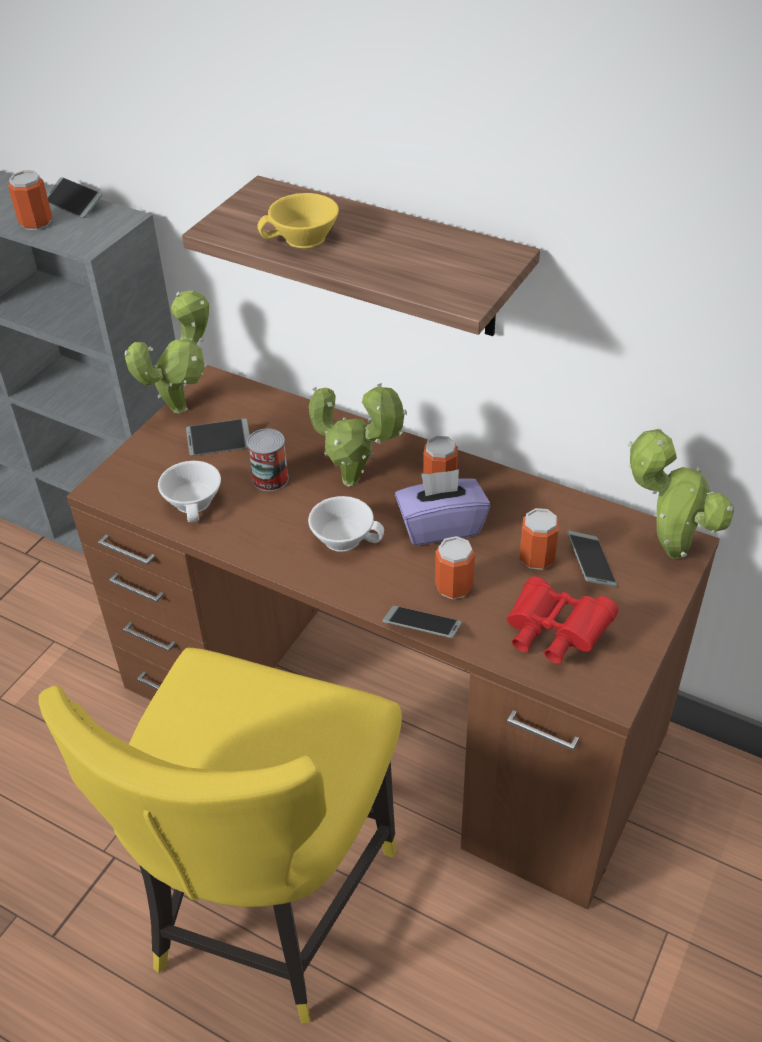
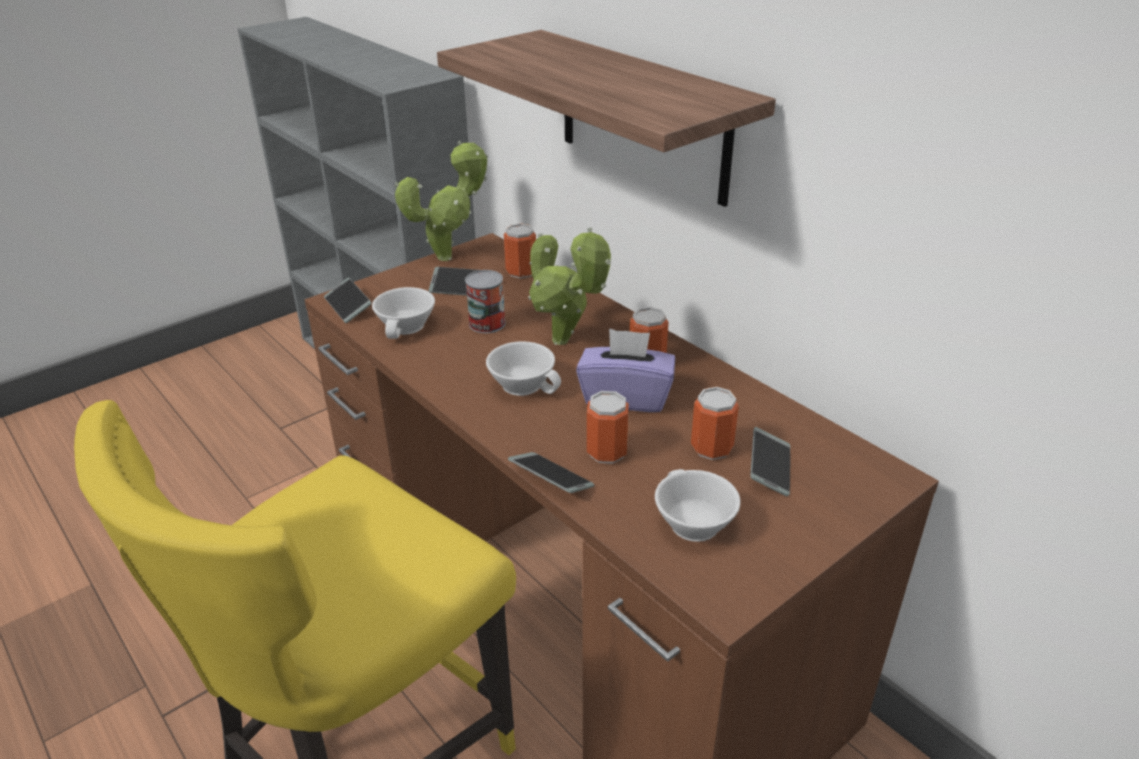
camera: 20 degrees right, 10 degrees down
can [8,170,52,230] -> can moved to [504,223,536,278]
phone [47,177,102,218] -> phone moved to [324,278,372,323]
yellow cup [257,193,339,248] -> none
red binoculars [507,576,618,664] -> white cup [655,469,740,542]
potted plant [628,427,734,559] -> none

